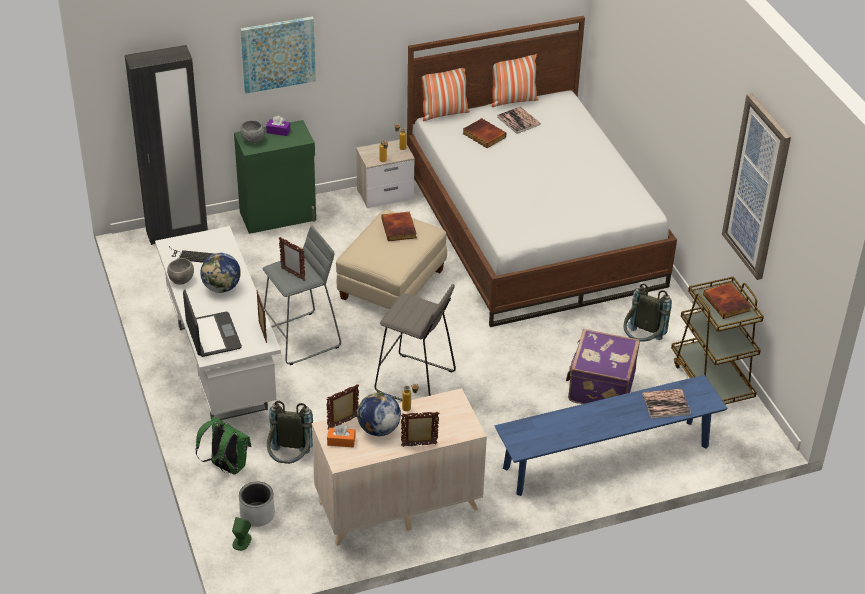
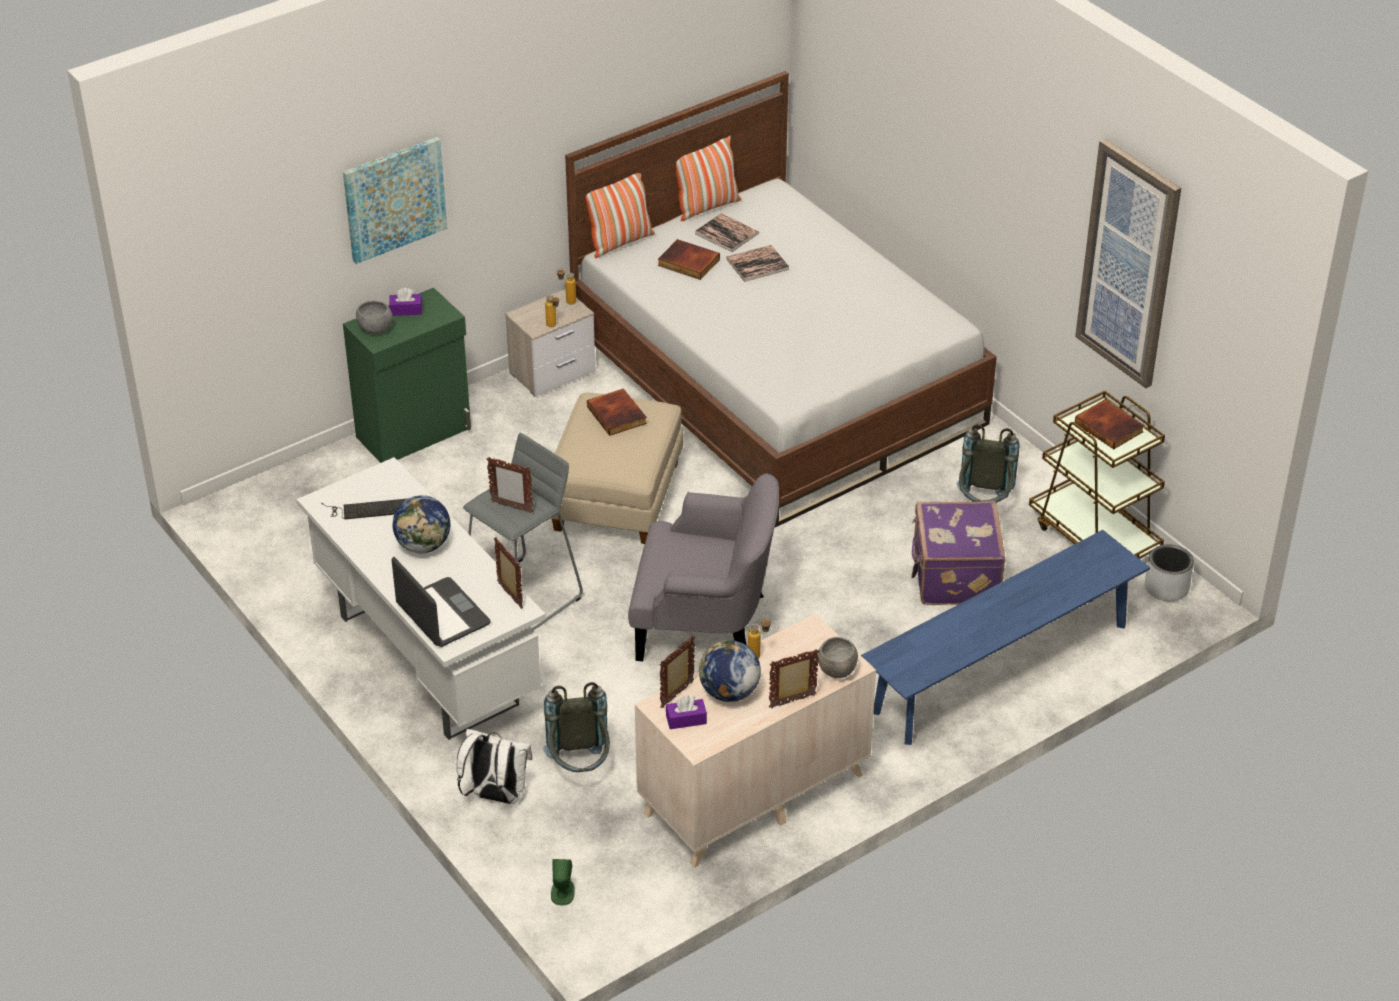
camera: 15 degrees left, 0 degrees up
black wardrobe [125,45,208,245] -> none
grey bowl [167,258,194,285] -> grey bowl moved to [818,637,858,678]
green backpack [195,417,251,475] -> white backpack [457,729,533,804]
grey planter [239,481,275,527] -> grey planter moved to [1145,544,1194,601]
orange tissue box [327,425,356,447] -> purple tissue box [666,696,707,729]
grey stool [375,284,456,401] -> grey armchair [628,473,779,662]
book [642,389,691,418] -> book moved to [726,245,789,282]

